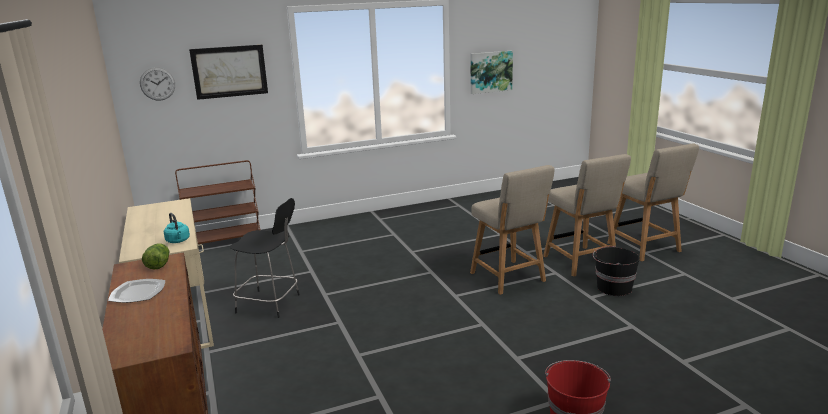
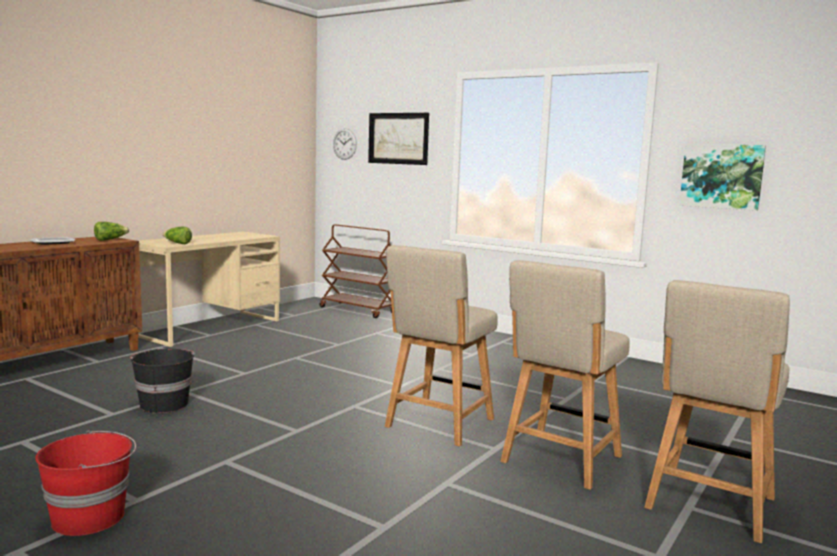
camera: 55 degrees right, 10 degrees down
turquoise kettle [164,213,190,243] -> lettuce [163,227,192,244]
black stool [230,198,300,318] -> none
black bucket [593,246,640,296] -> black bucket moved to [130,349,195,413]

